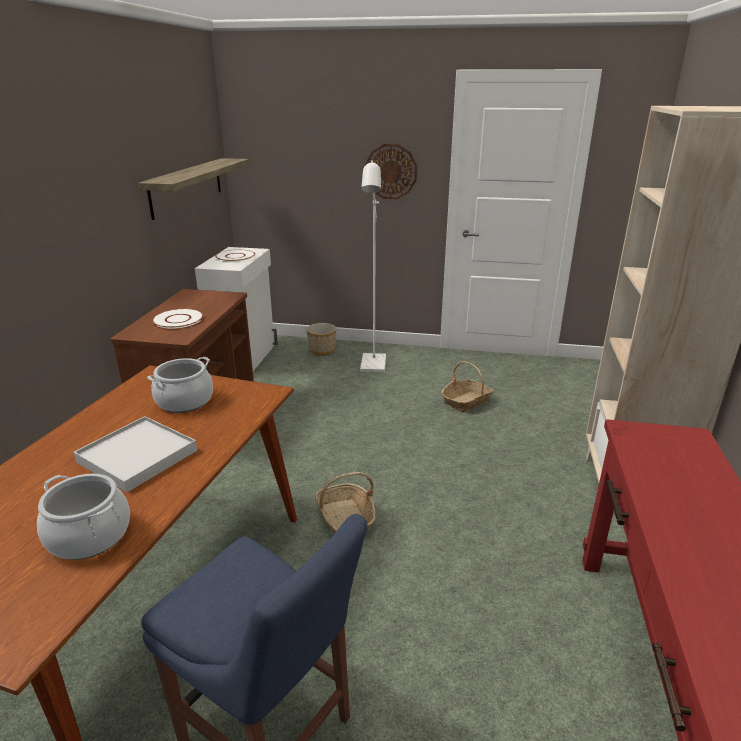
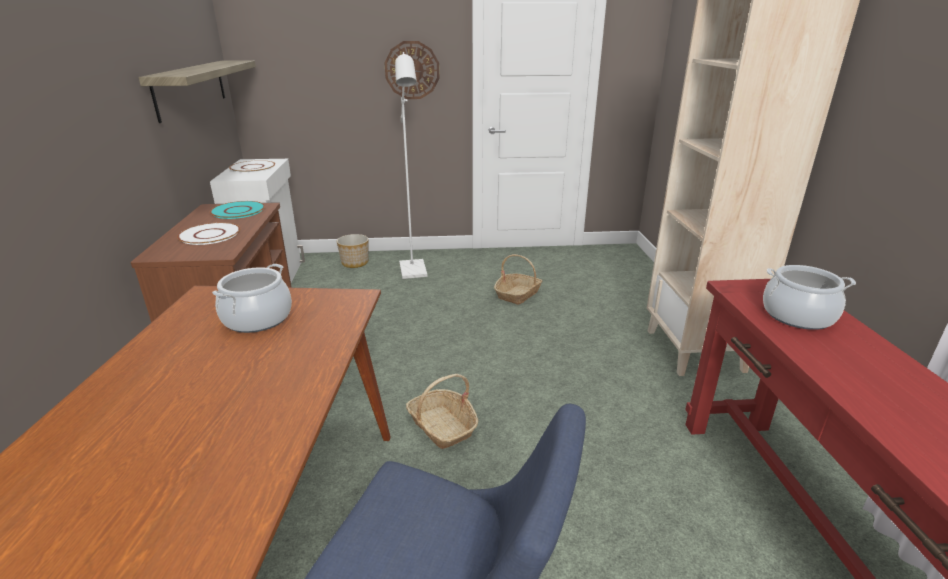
camera: 15 degrees left, 0 degrees up
cooking pot [37,474,130,560] -> cooking pot moved to [763,265,856,330]
white tray [74,416,197,493] -> none
none -> turquoise plate [210,201,265,219]

